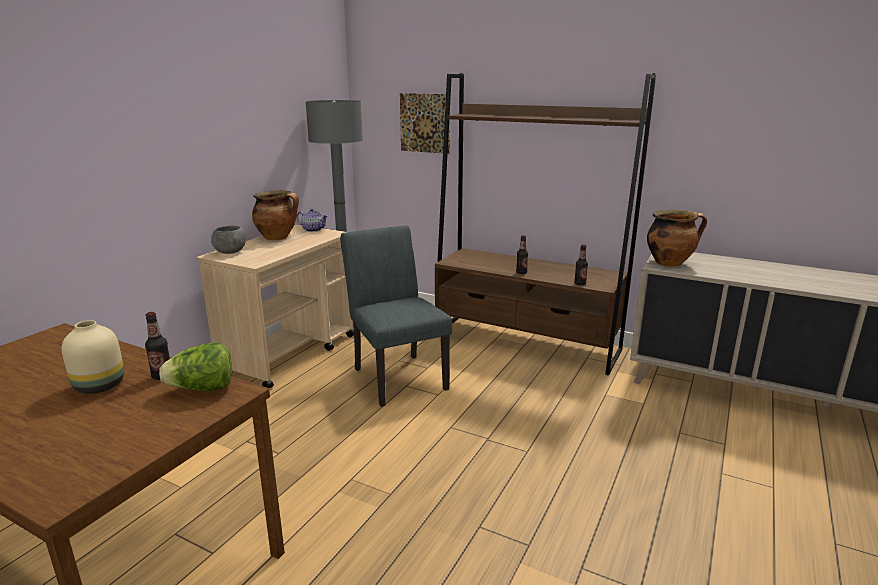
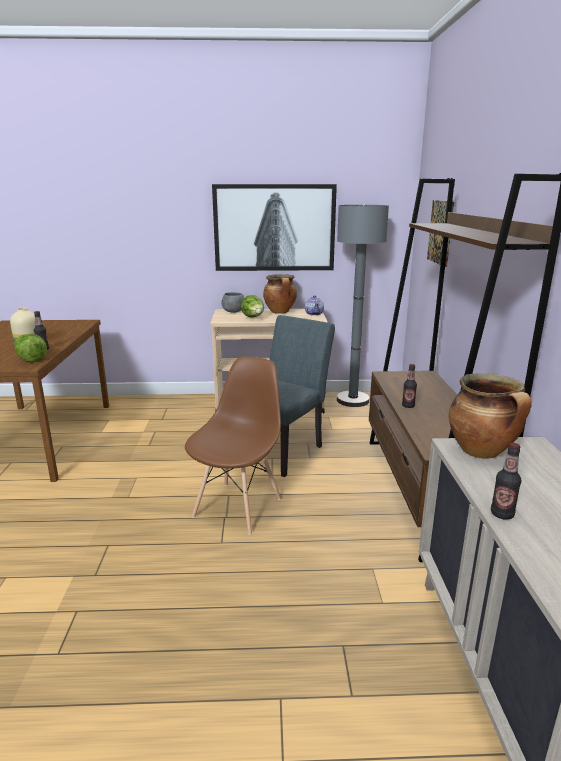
camera: 60 degrees right, 0 degrees up
bottle [574,244,588,285] -> bottle moved to [491,443,521,520]
none -> brown chair [185,356,281,535]
none -> picture [212,184,337,271]
none -> lettuce [241,295,264,318]

